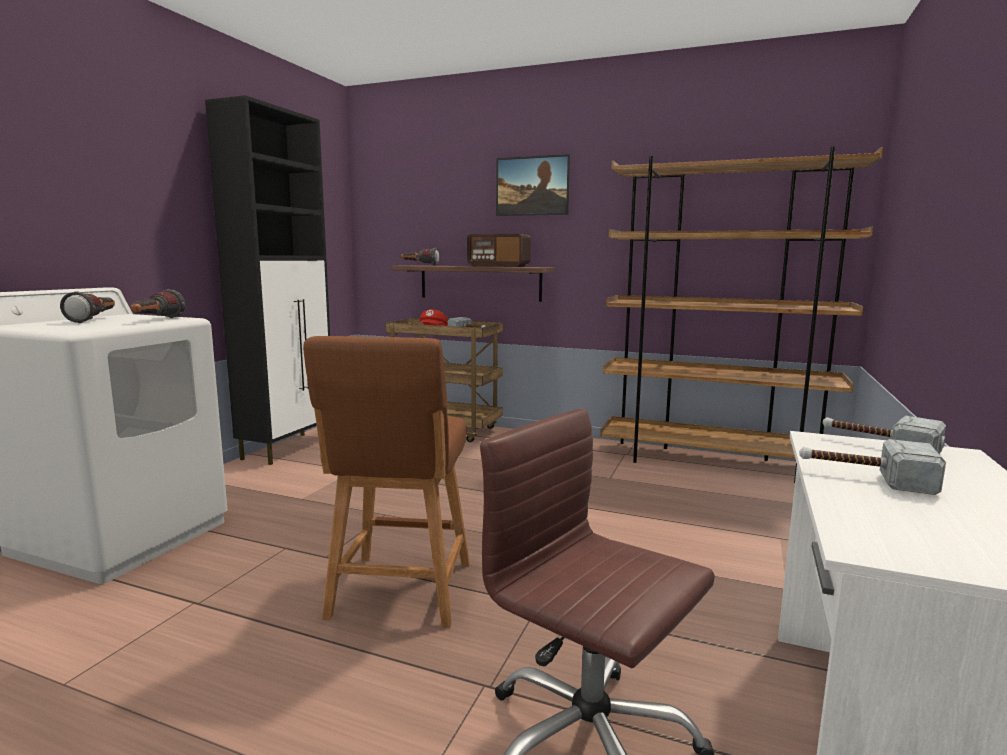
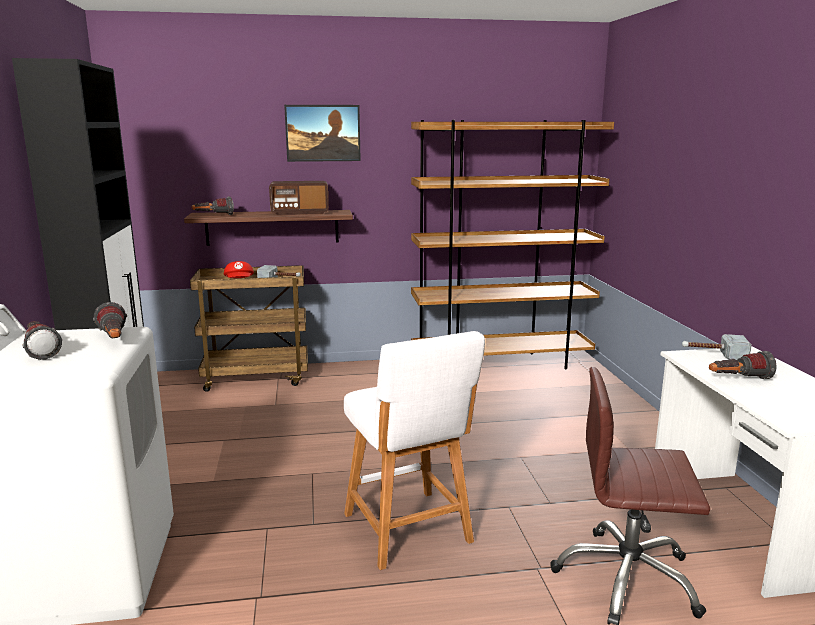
camera: 30 degrees left, 5 degrees up
brown stool [303,336,470,628] -> white stool [344,331,485,570]
hammer [799,439,946,495] -> flashlight [709,351,777,379]

